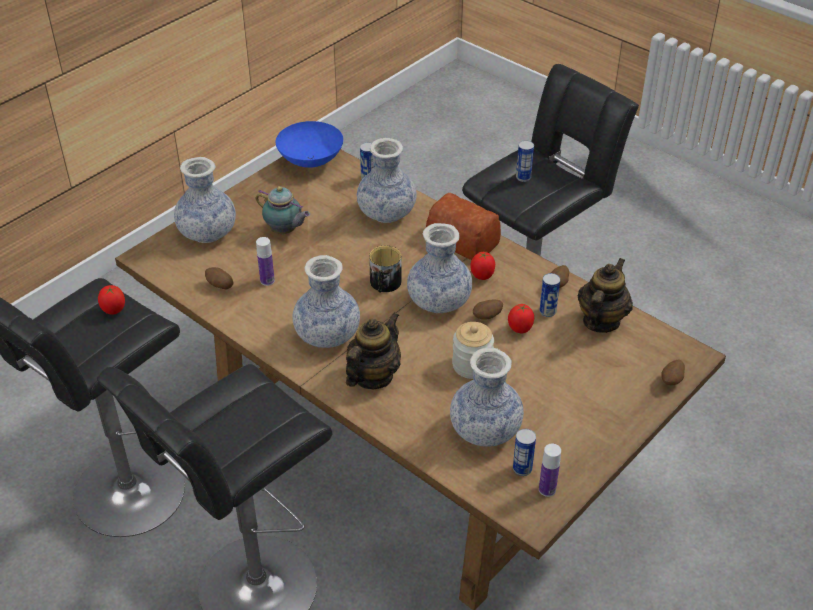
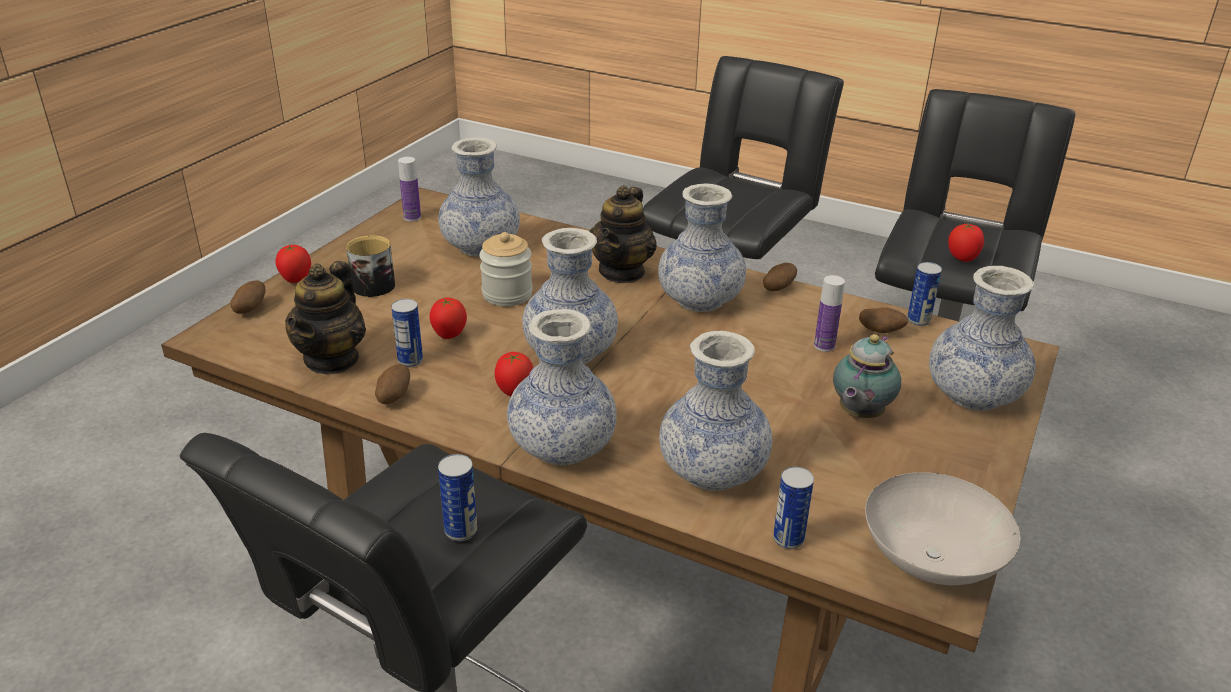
camera: 165 degrees right, 10 degrees down
teapot [256,186,310,234] -> teapot turned 75 degrees counterclockwise [833,334,901,418]
blue bowl [276,121,343,168] -> white bowl [865,472,1020,585]
mug [369,246,402,293] -> mug moved to [346,235,395,297]
bread [426,193,501,260] -> vase [507,309,617,466]
potato [473,300,503,320] -> potato moved to [763,263,797,291]
can [513,429,536,476] -> can moved to [907,262,942,326]
none -> tomato [275,245,311,283]

